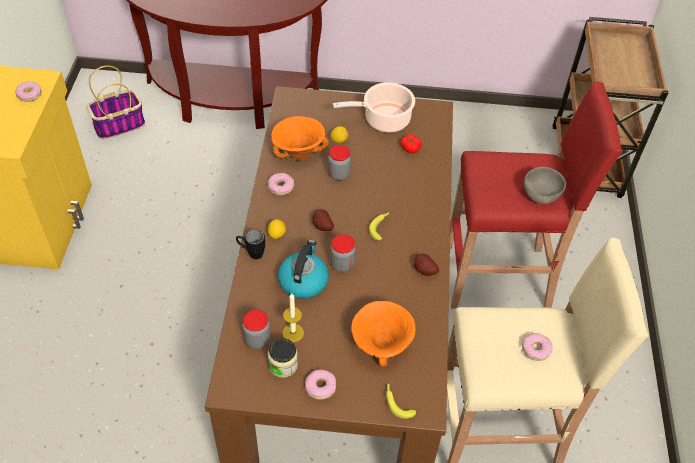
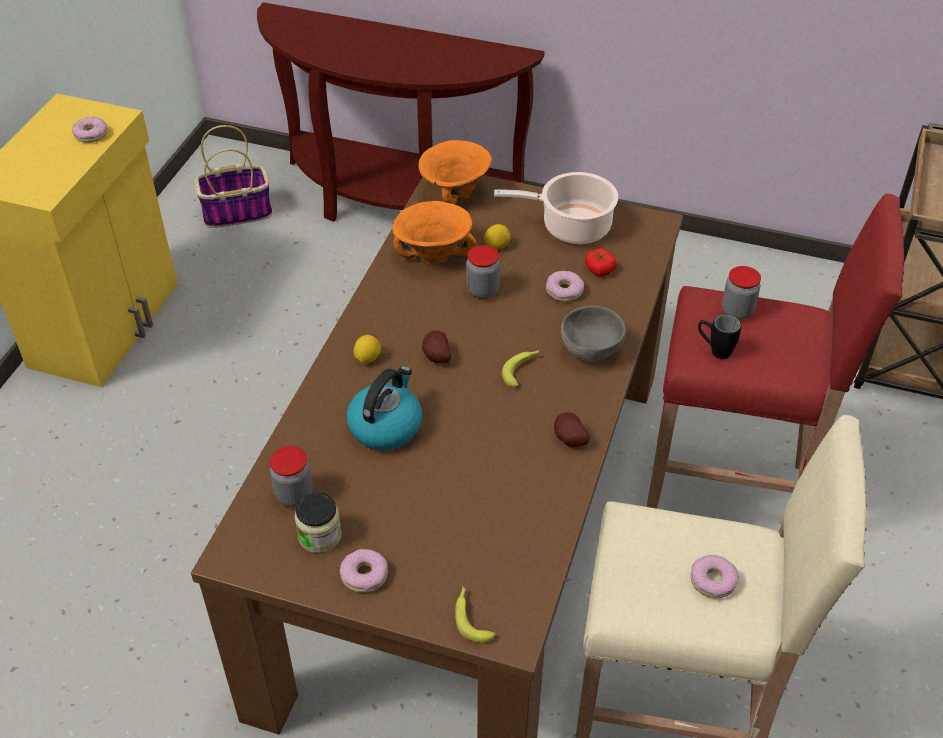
camera: 15 degrees right, 5 degrees down
black mug [236,229,265,259] -> black mug moved to [698,314,741,359]
donut [268,173,294,195] -> donut moved to [546,271,584,302]
candle [282,294,304,343] -> none
jar [330,234,355,272] -> jar moved to [722,266,761,320]
orange bowl [351,301,416,367] -> orange bowl moved to [419,140,492,205]
grey bowl [524,167,566,204] -> grey bowl moved to [561,305,626,362]

